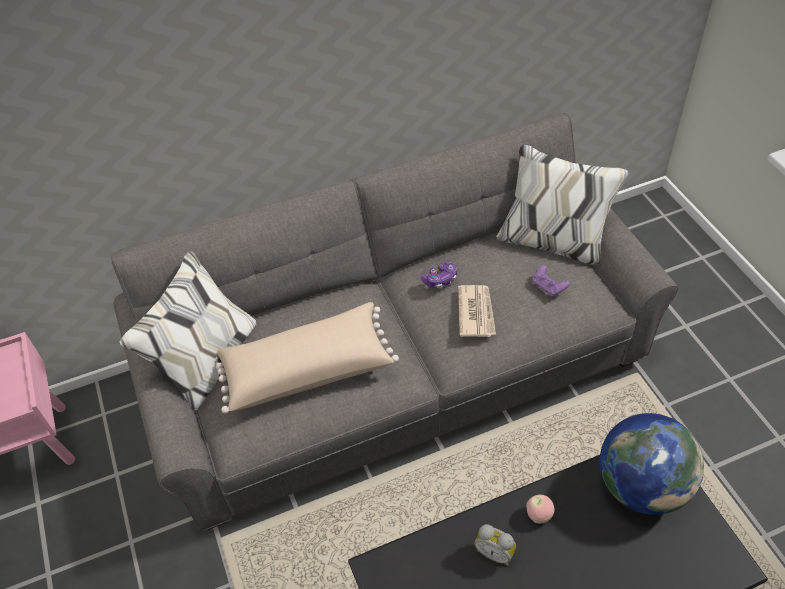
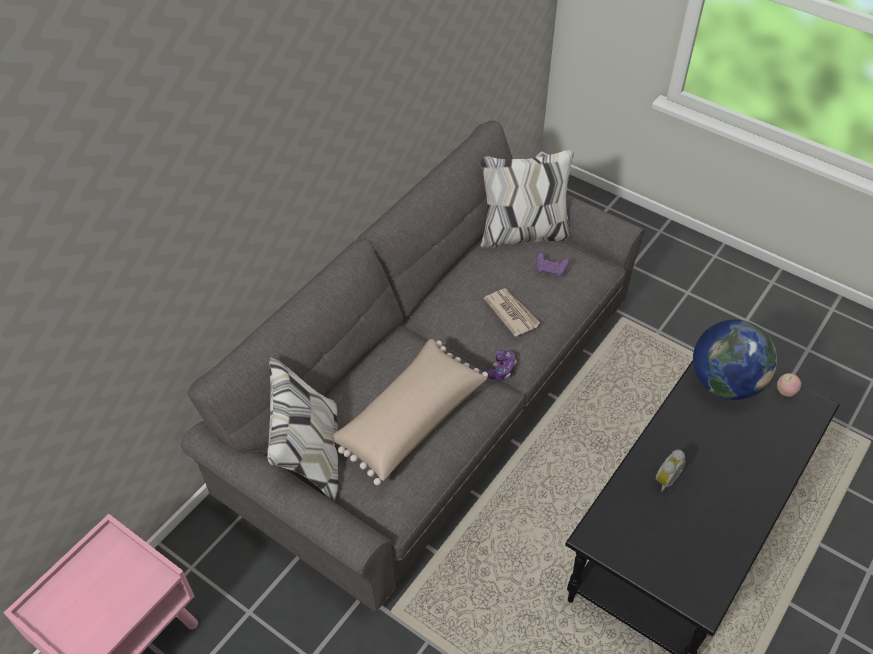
camera: 35 degrees left, 0 degrees up
game controller [421,261,457,288] -> game controller moved to [485,350,517,380]
alarm clock [474,524,516,566] -> alarm clock turned 45 degrees counterclockwise [656,450,686,492]
apple [526,495,555,524] -> apple moved to [777,373,801,397]

